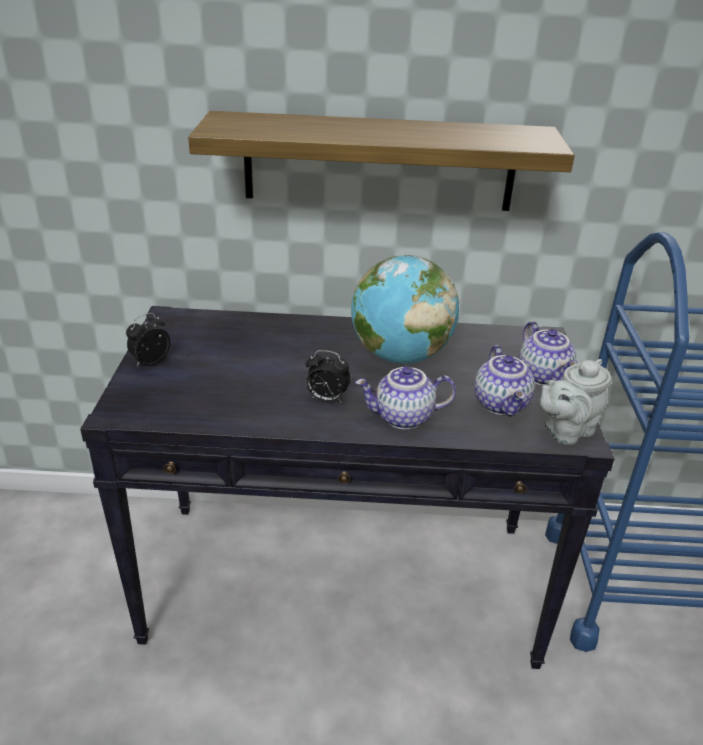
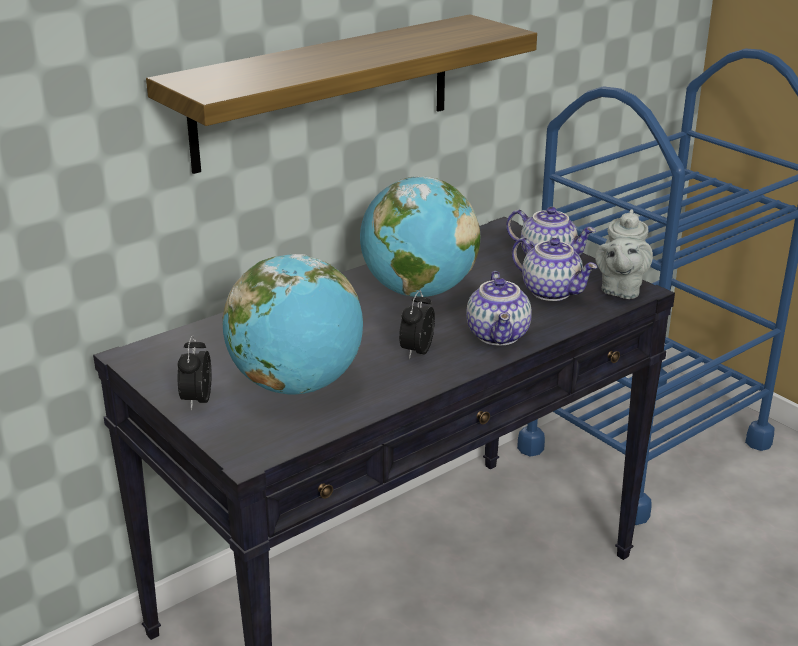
camera: 40 degrees left, 5 degrees down
alarm clock [306,350,351,402] -> alarm clock turned 135 degrees clockwise [399,290,435,359]
teapot [355,366,456,430] -> teapot turned 45 degrees counterclockwise [466,271,532,346]
none -> globe [223,254,363,395]

